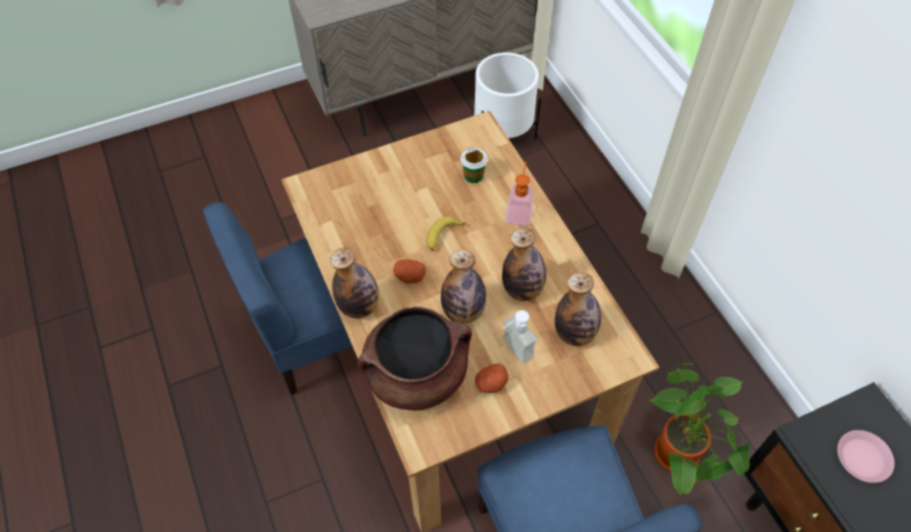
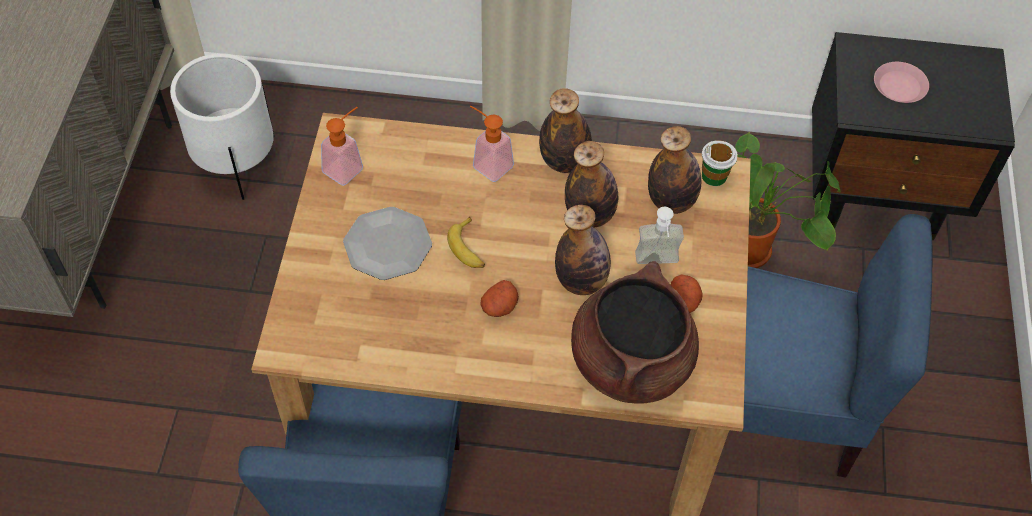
camera: 60 degrees left, 0 degrees up
bottle [330,248,379,318] -> bottle moved to [539,88,592,173]
cup [461,147,488,183] -> cup moved to [702,140,738,186]
none -> soap dispenser [321,107,363,186]
none -> plate [343,207,432,280]

